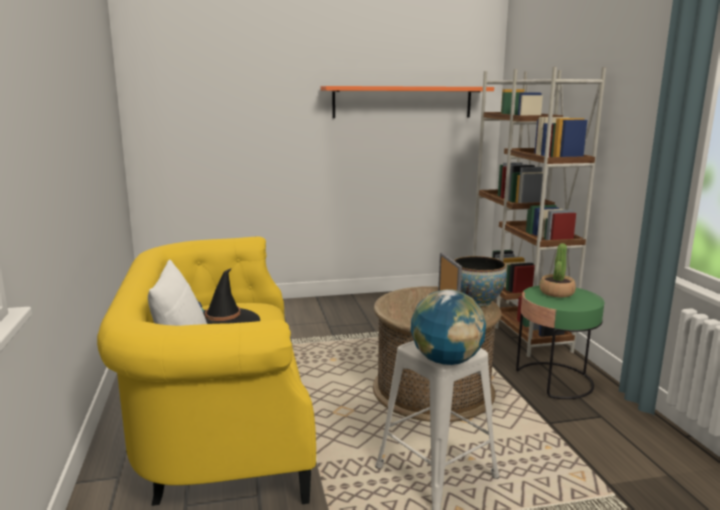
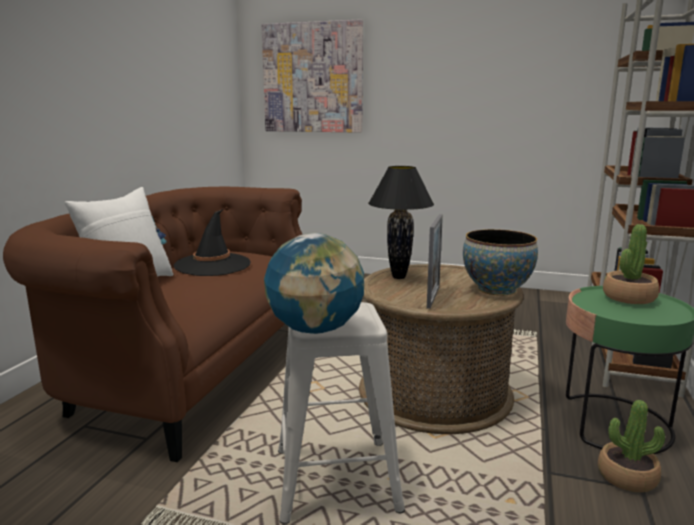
camera: 30 degrees right, 0 degrees up
yellow sofa [97,236,316,506] -> brown sofa [3,187,302,462]
orange shelf [321,86,494,118] -> none
none -> picture [261,19,363,133]
none -> black table lamp [368,166,434,279]
none -> potted plant [598,400,665,492]

